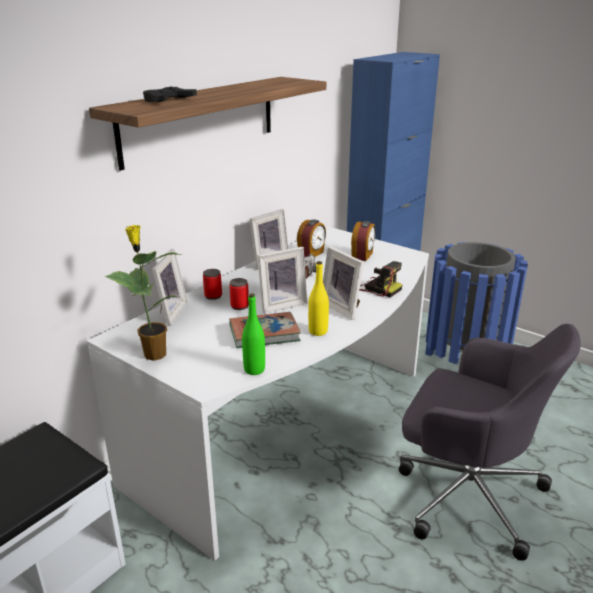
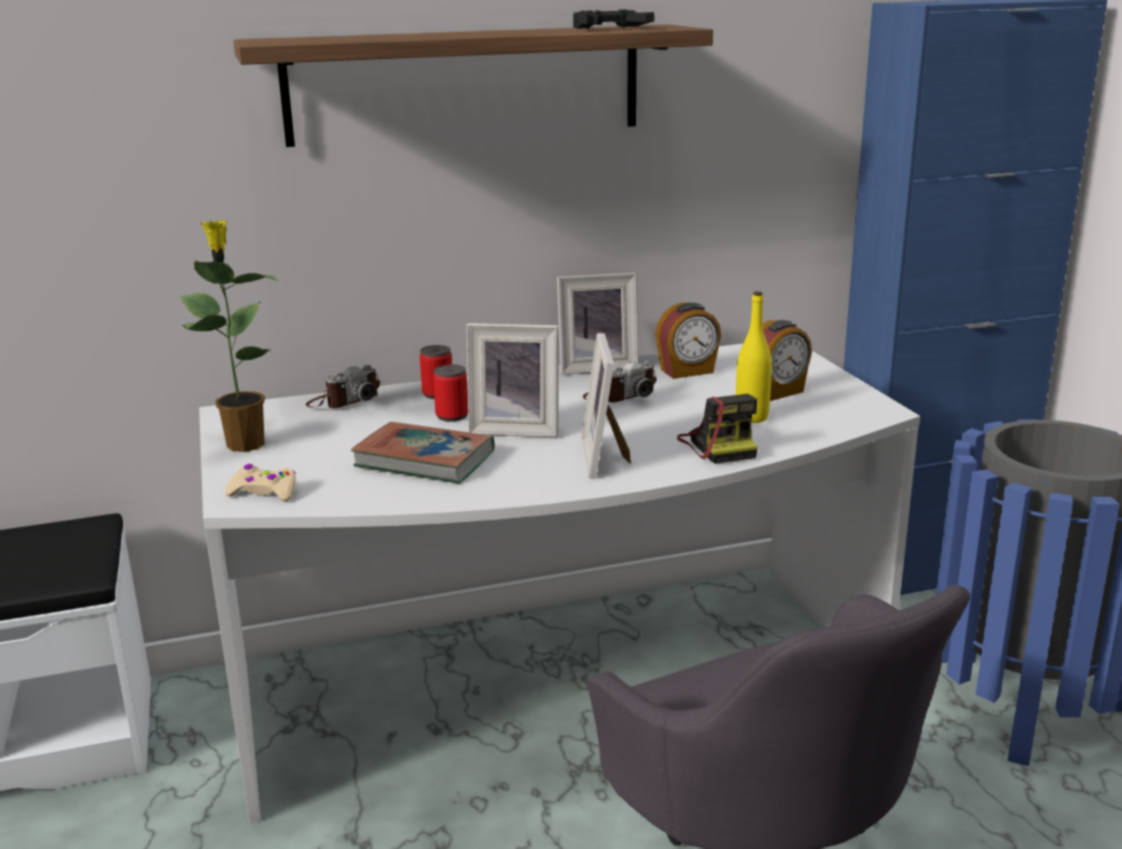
camera: 35 degrees right, 5 degrees down
black game controller [143,86,197,102] -> black game controller moved to [573,9,655,29]
picture frame [152,249,188,326] -> camera [306,365,380,408]
green bottle [242,293,265,375] -> none
yellow bottle [308,261,329,336] -> yellow bottle moved to [736,291,772,423]
none -> beige game controller [225,464,296,501]

